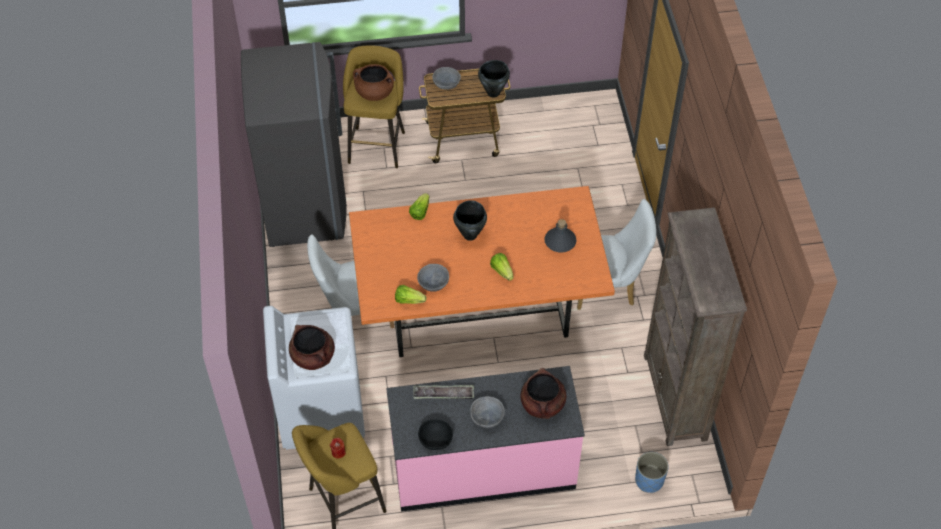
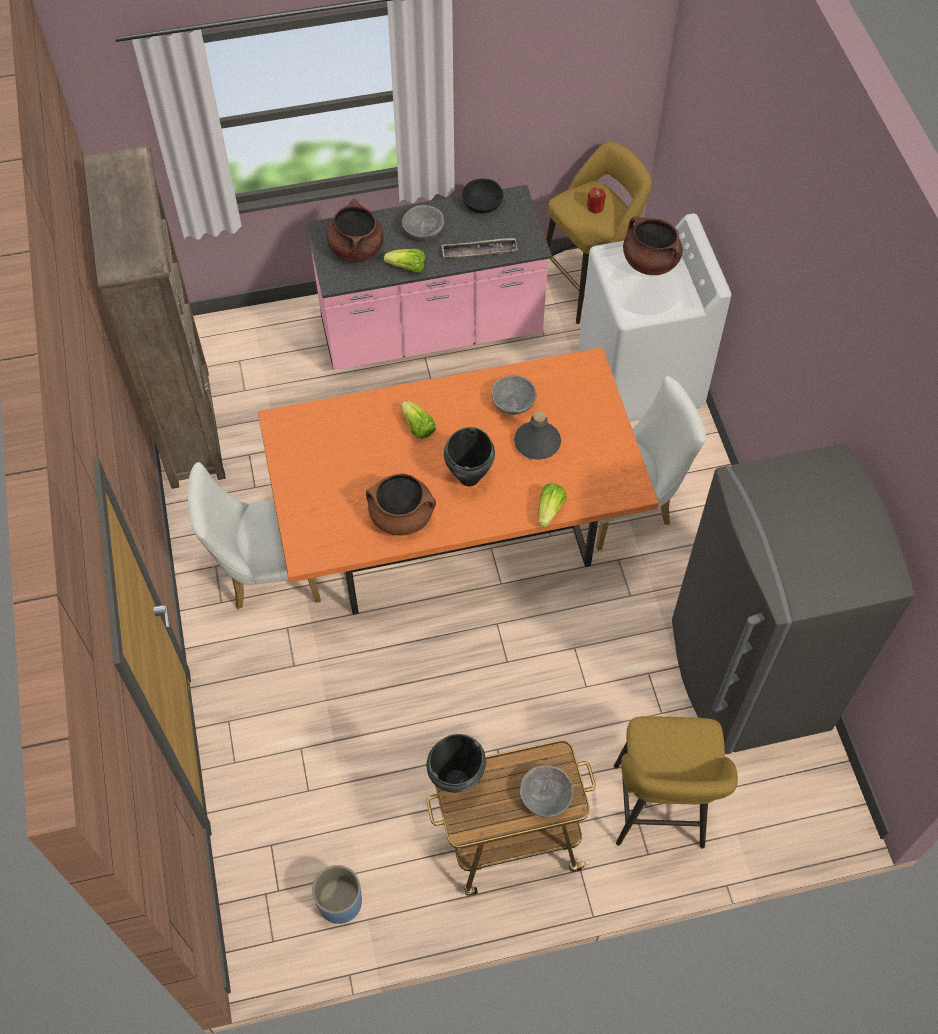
camera: 175 degrees right, 5 degrees up
brown cooking pot [353,64,394,101] -> brown cooking pot moved to [366,473,436,535]
lettuce [395,285,427,304] -> lettuce moved to [384,249,426,273]
grey bottle [544,219,576,253] -> grey bottle moved to [514,411,561,460]
blue planter [635,452,669,493] -> blue planter moved to [312,865,362,924]

